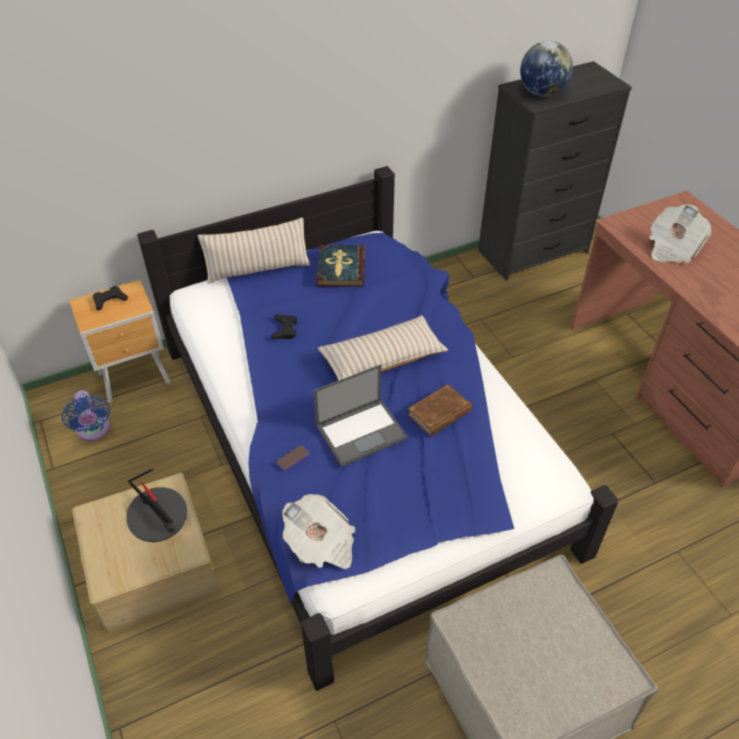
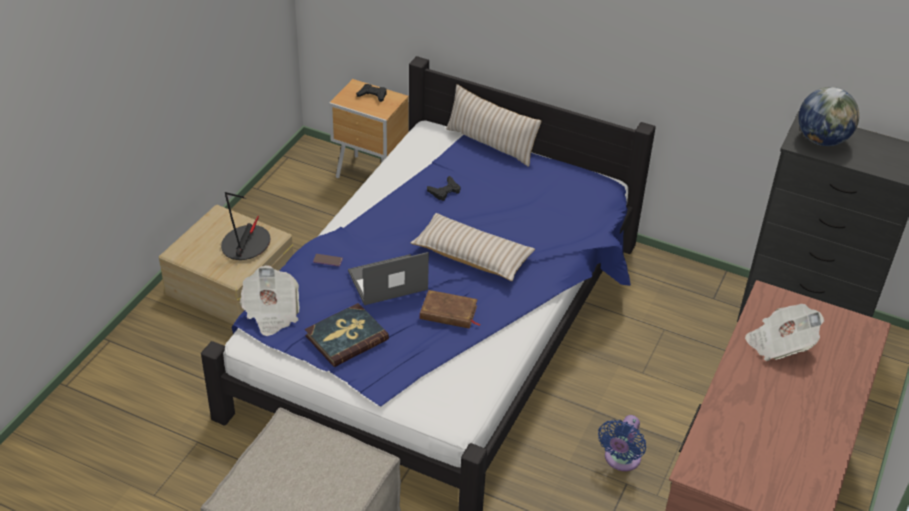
camera: 50 degrees right, 5 degrees down
blue fan [61,390,110,441] -> blue fan moved to [598,415,646,471]
laptop [313,364,407,467] -> laptop turned 135 degrees clockwise [348,252,429,305]
book [316,245,365,287] -> book moved to [305,303,389,367]

